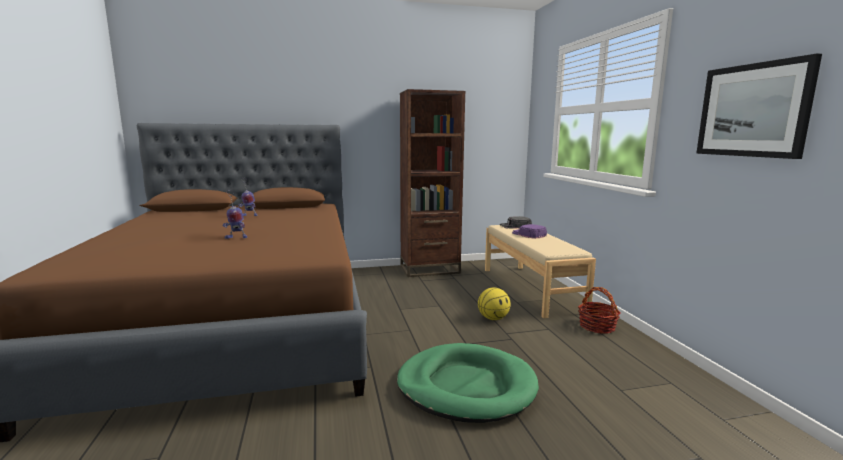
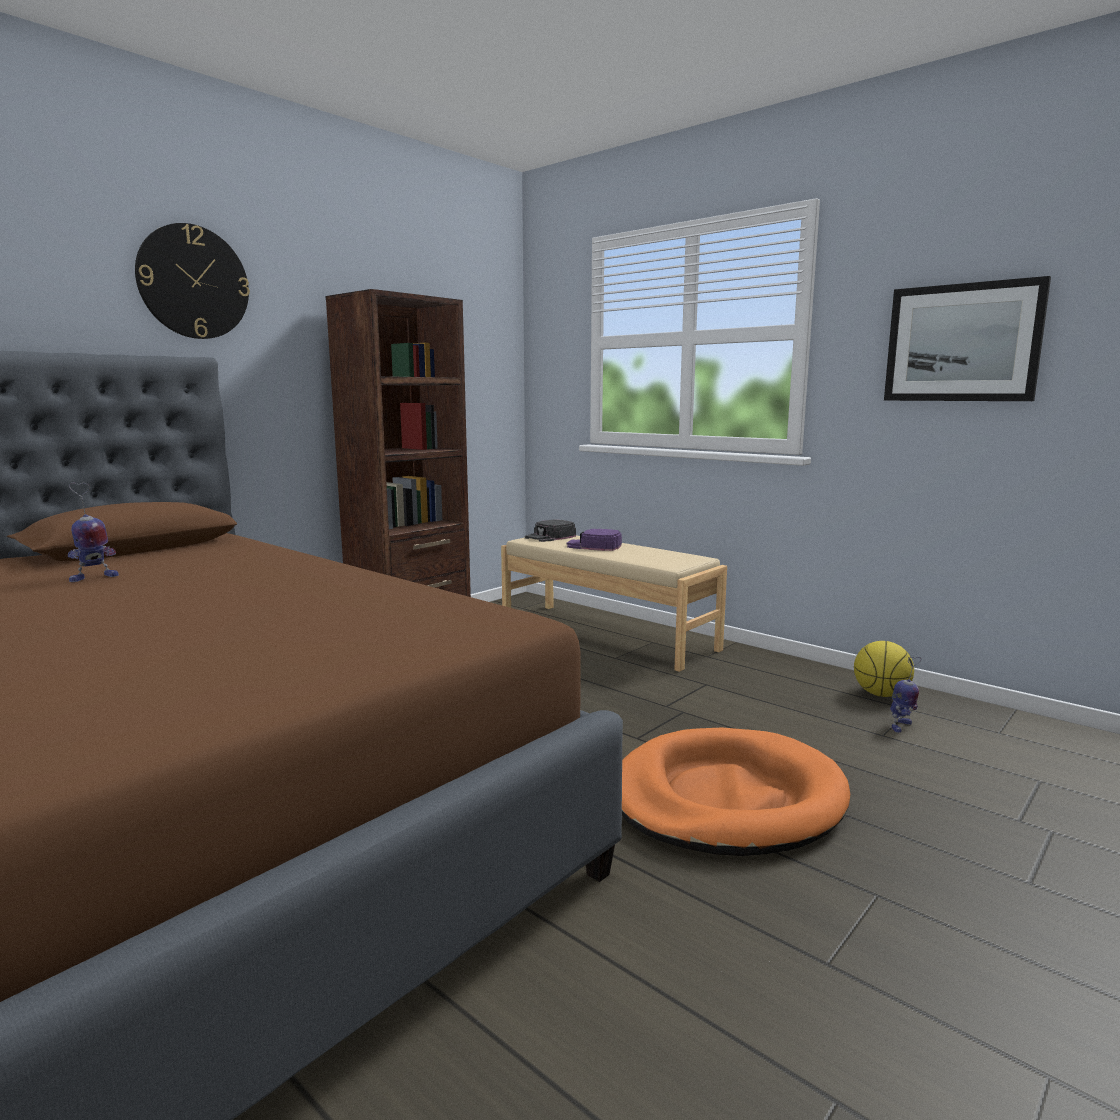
camera: 35 degrees left, 0 degrees up
toy robot [223,190,247,239] -> toy robot moved to [890,657,921,733]
green dog bed [397,343,539,423] -> orange dog bed [622,728,850,856]
basketball [478,288,511,320] -> basketball moved to [854,641,914,697]
basket [578,287,621,334] -> none
none -> wall clock [135,223,250,339]

